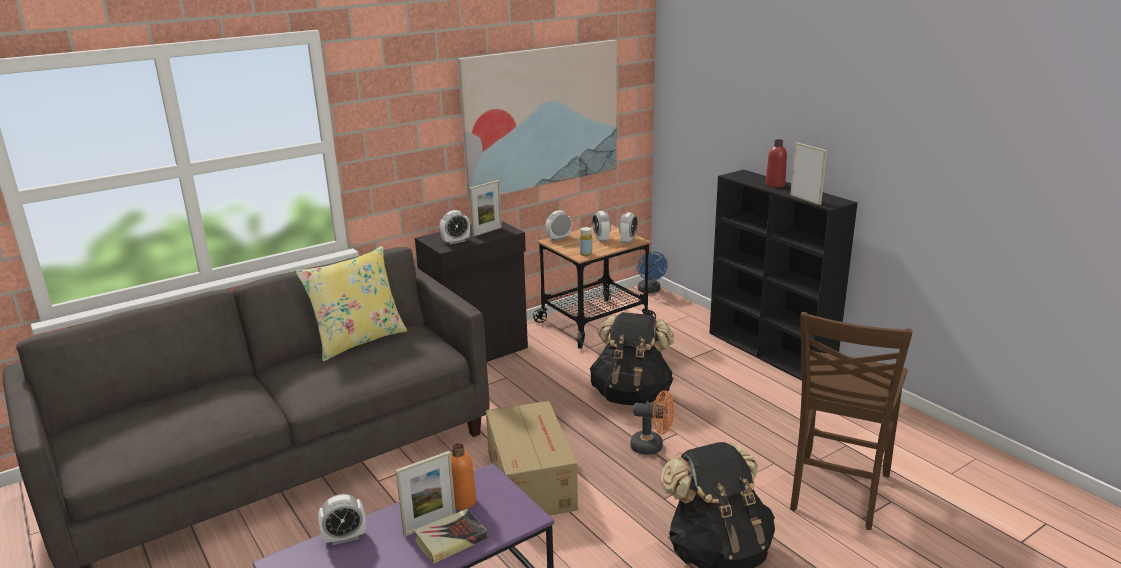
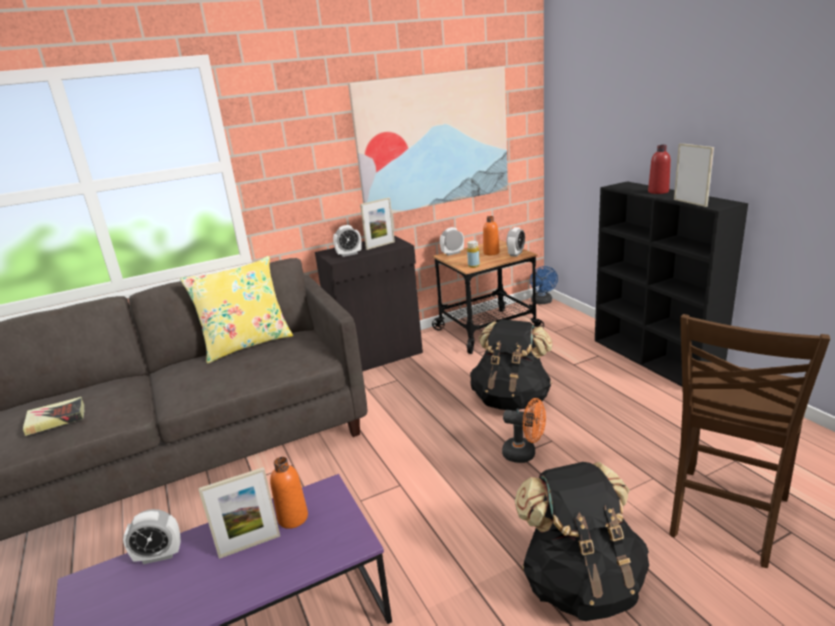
camera: 10 degrees right, 0 degrees up
book [414,509,488,564] -> book moved to [23,397,84,436]
cardboard box [486,401,578,515] -> none
alarm clock [592,211,611,242] -> orange bottle [483,216,500,255]

